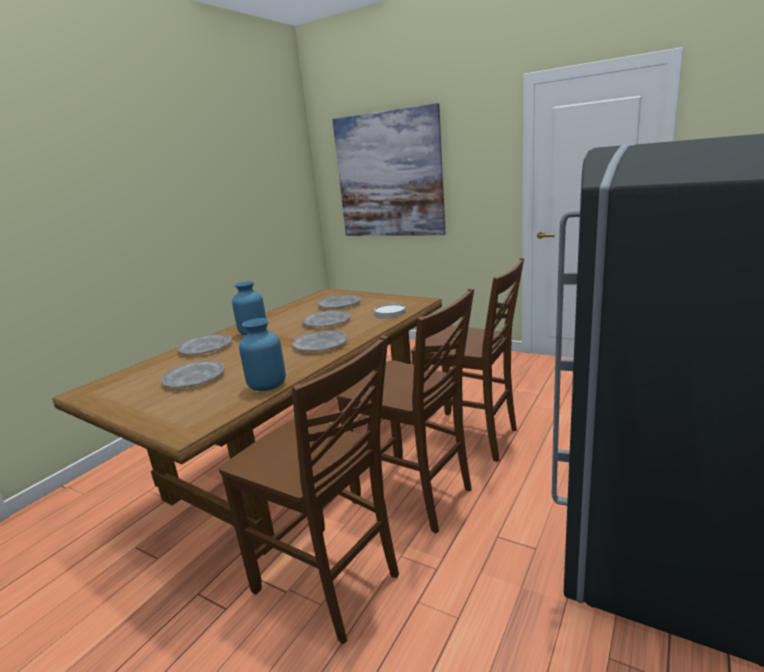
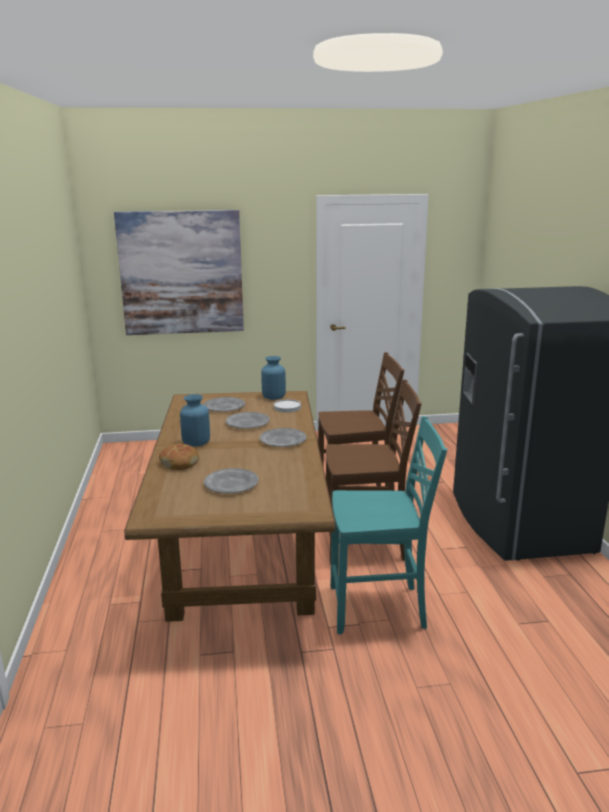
camera: 40 degrees left, 0 degrees up
grey plate [177,334,232,355] -> bread [159,444,199,470]
brown chair [219,335,399,644] -> turquoise chair [331,416,447,634]
blue vase [239,318,286,391] -> blue vase moved to [261,356,286,400]

